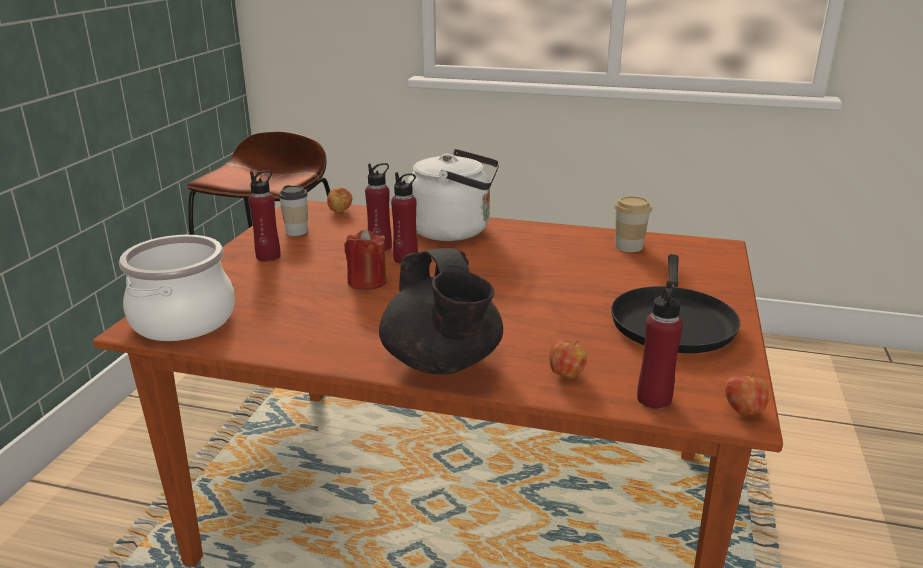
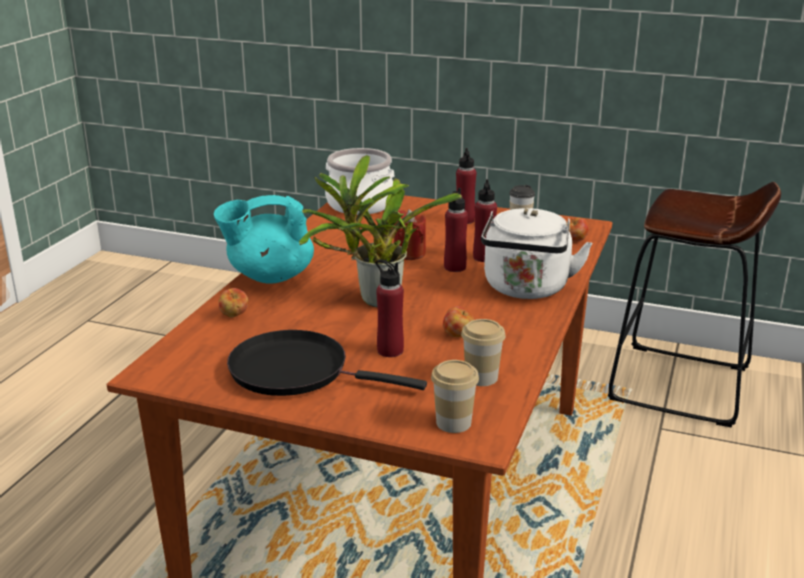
camera: 95 degrees right, 0 degrees up
black teapot [379,248,503,375] -> turquoise teapot [214,195,314,284]
red bottle [637,281,683,409] -> red bottle moved to [376,259,404,357]
apple [725,372,769,415] -> apple moved to [443,306,474,337]
none -> potted plant [299,155,462,307]
none -> cup [431,360,479,433]

